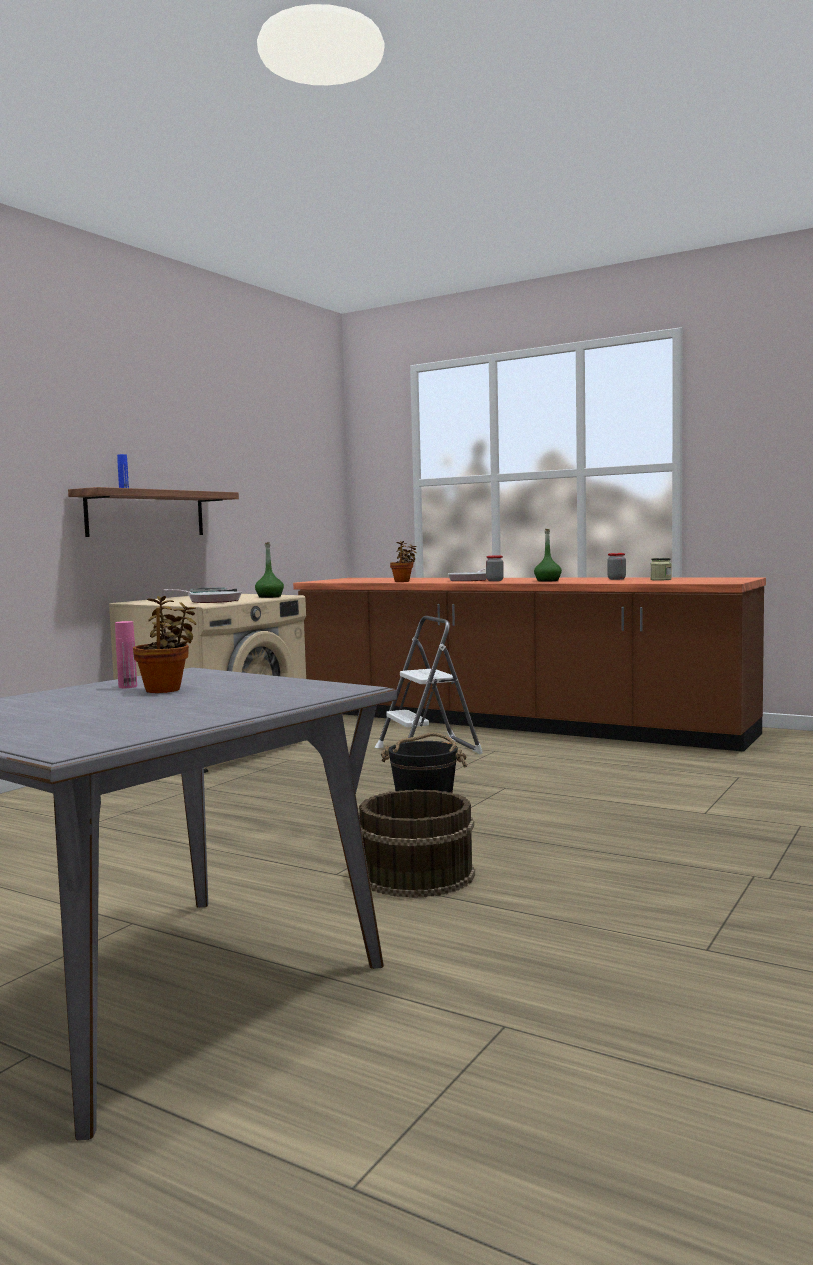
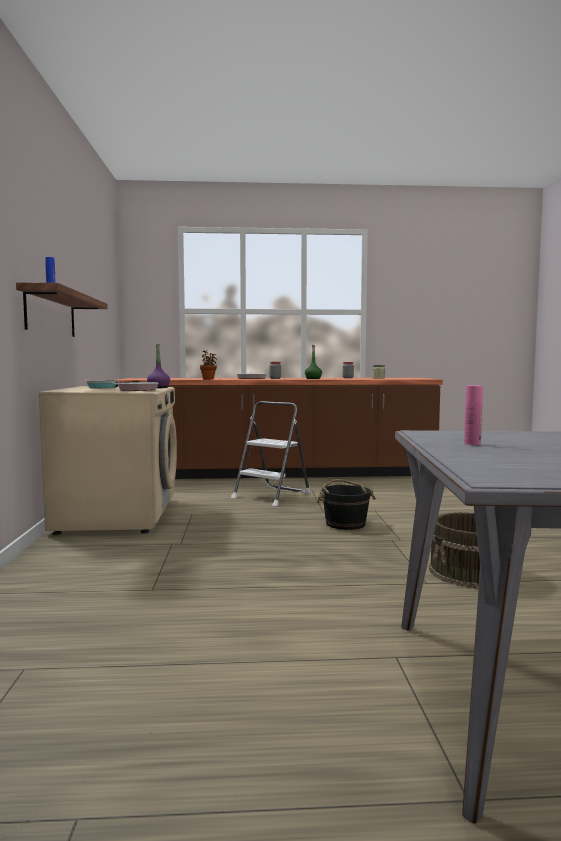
camera: 35 degrees left, 0 degrees up
potted plant [133,596,196,693] -> none
green bottle [255,542,284,598] -> purple bottle [147,344,170,388]

